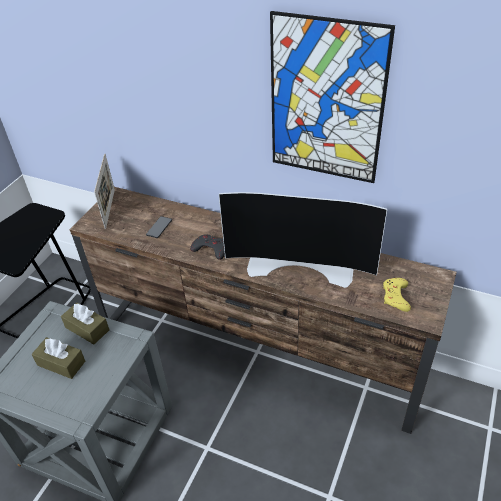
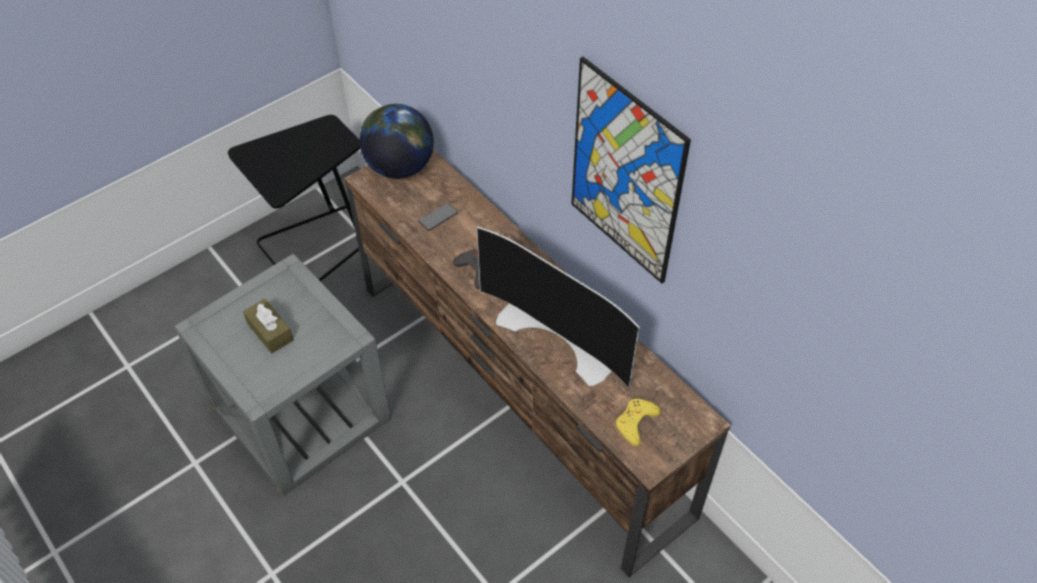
camera: 25 degrees right, 10 degrees up
brown tissue box [61,303,110,344] -> none
picture frame [94,154,115,229] -> globe [359,104,434,179]

